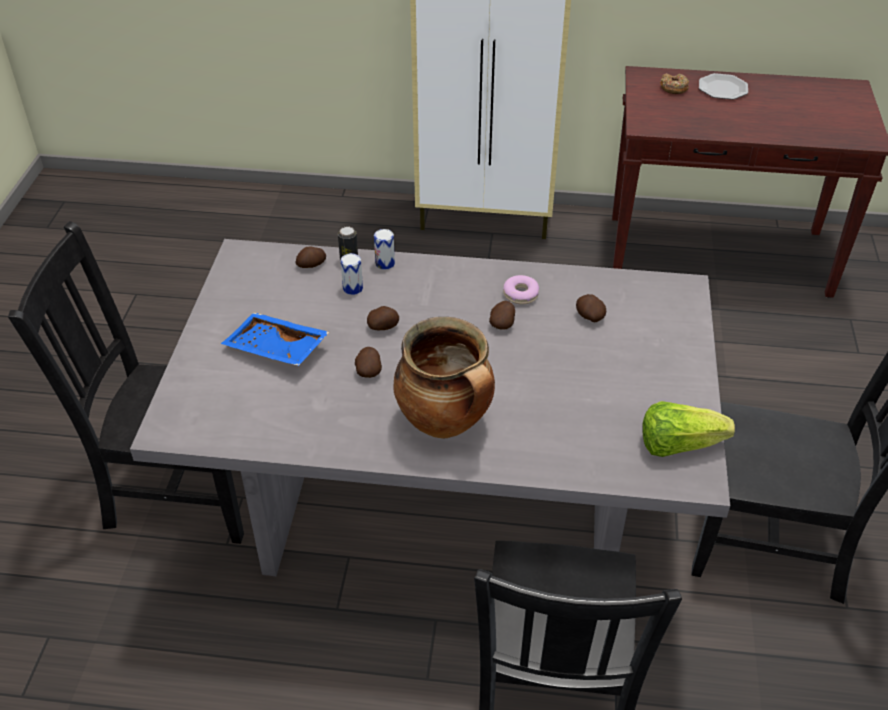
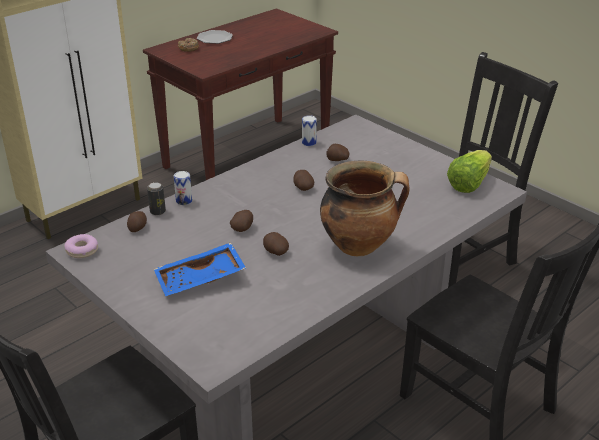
camera: 50 degrees left, 10 degrees down
can [341,253,363,295] -> can moved to [302,115,317,146]
donut [503,275,539,305] -> donut moved to [64,234,98,258]

